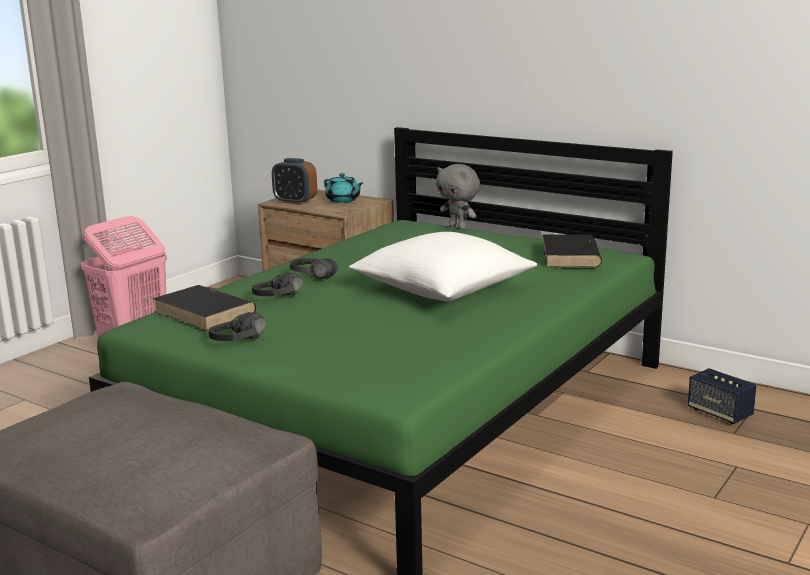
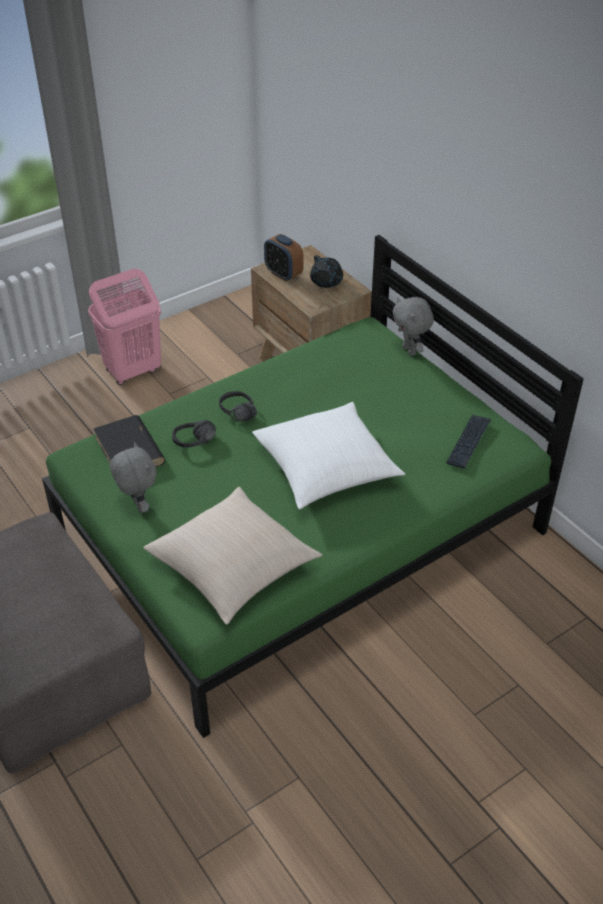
camera: 20 degrees right, 25 degrees up
black headphones [209,312,266,341] -> grey plush toy [110,442,156,513]
turquoise teapot [324,173,363,203] -> black teapot [310,255,343,288]
black book [543,234,602,267] -> keyboard [446,415,491,468]
speaker [688,368,756,424] -> none
none -> beige pillow [143,487,323,625]

